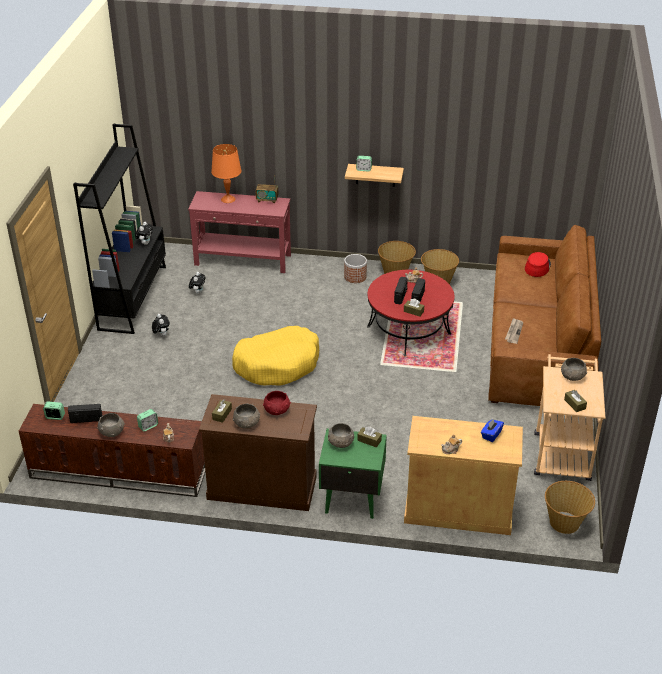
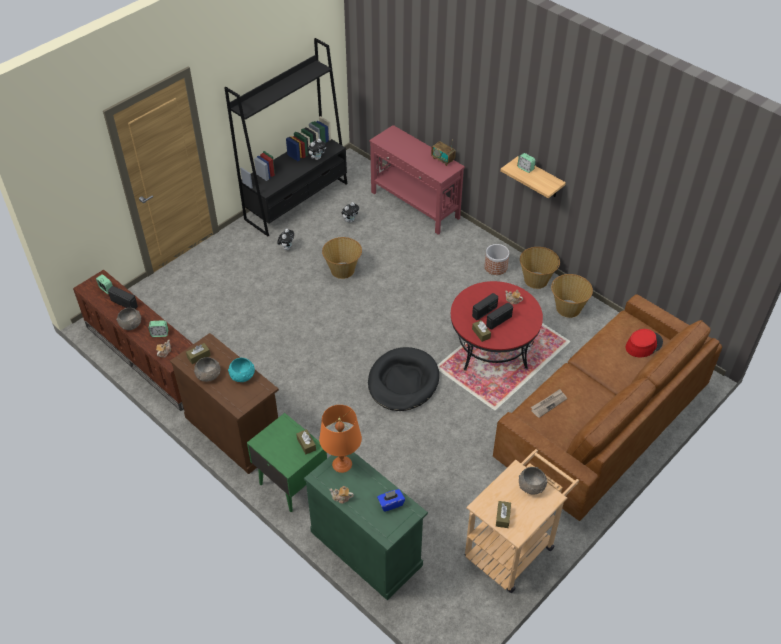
camera: 35 degrees right, 10 degrees up
orange table lamp [211,144,242,203] -> orange table lamp moved to [319,405,362,473]
yellow dog bed [232,326,319,386] -> none
red bowl [263,391,291,415] -> turquoise bowl [228,357,255,382]
grey bowl [328,423,354,448] -> none
beige cabinet [404,416,523,535] -> green cabinet [304,452,428,600]
basket [545,481,595,534] -> basket moved to [322,237,362,279]
none -> black dog bed [368,347,439,411]

